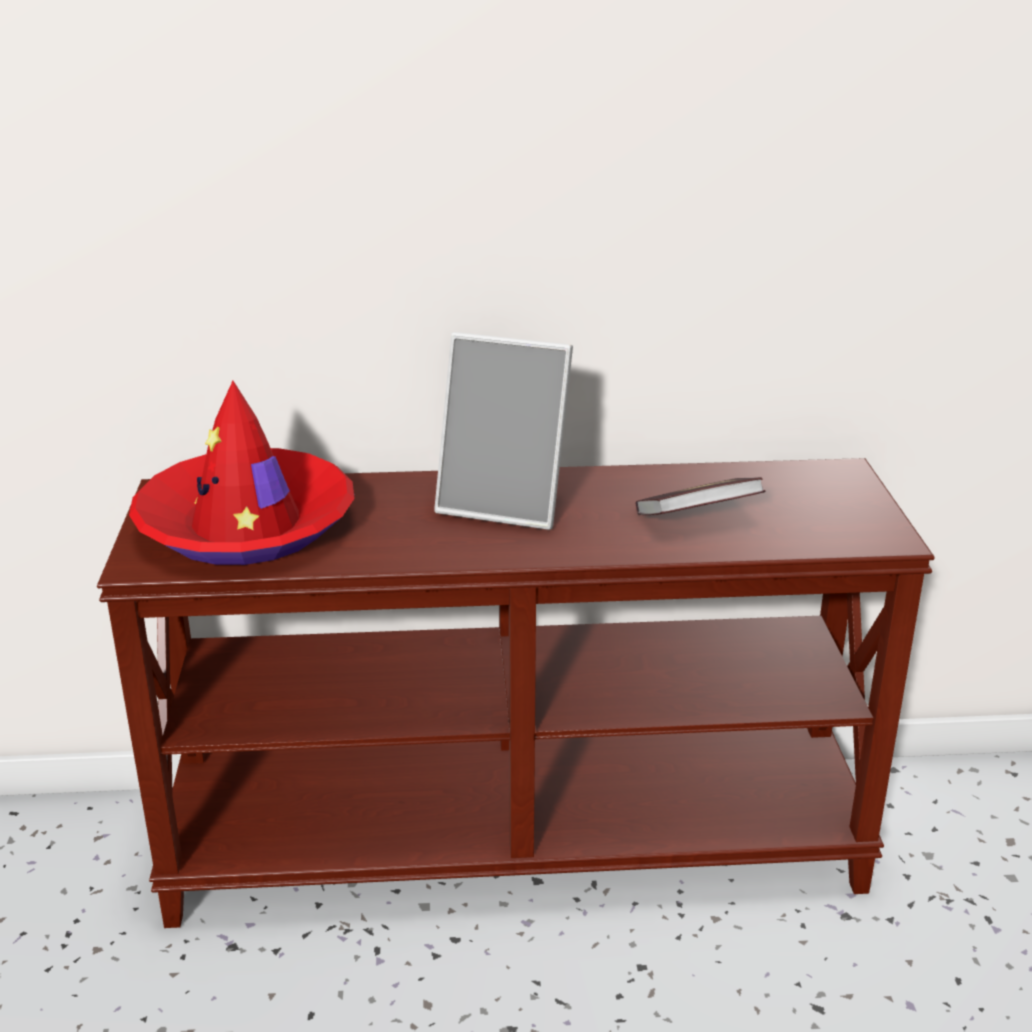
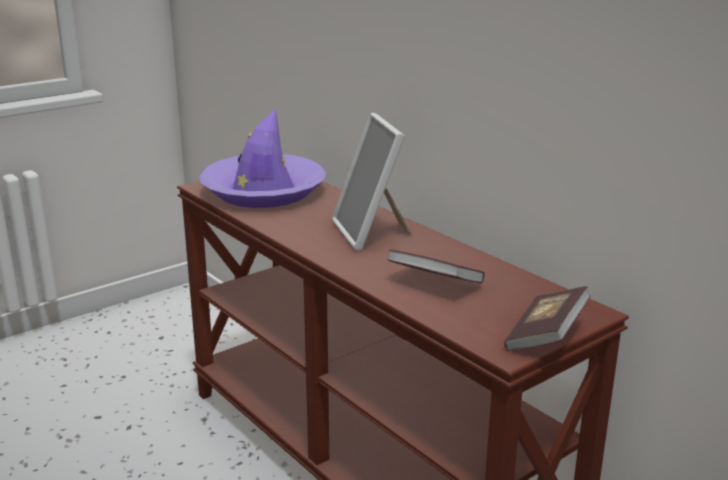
camera: 55 degrees right, 5 degrees down
red hat [129,381,355,565] -> purple hat [199,108,327,208]
none -> book [504,286,591,351]

